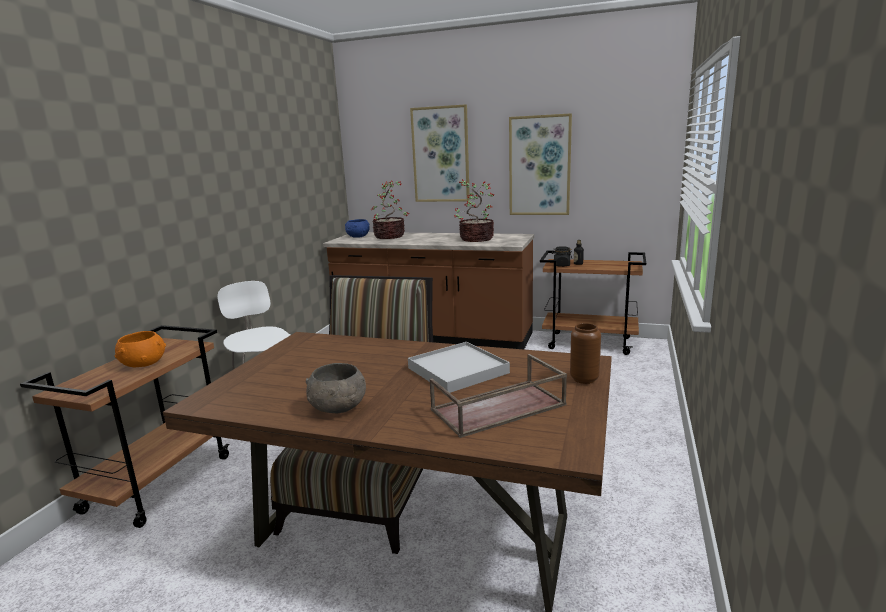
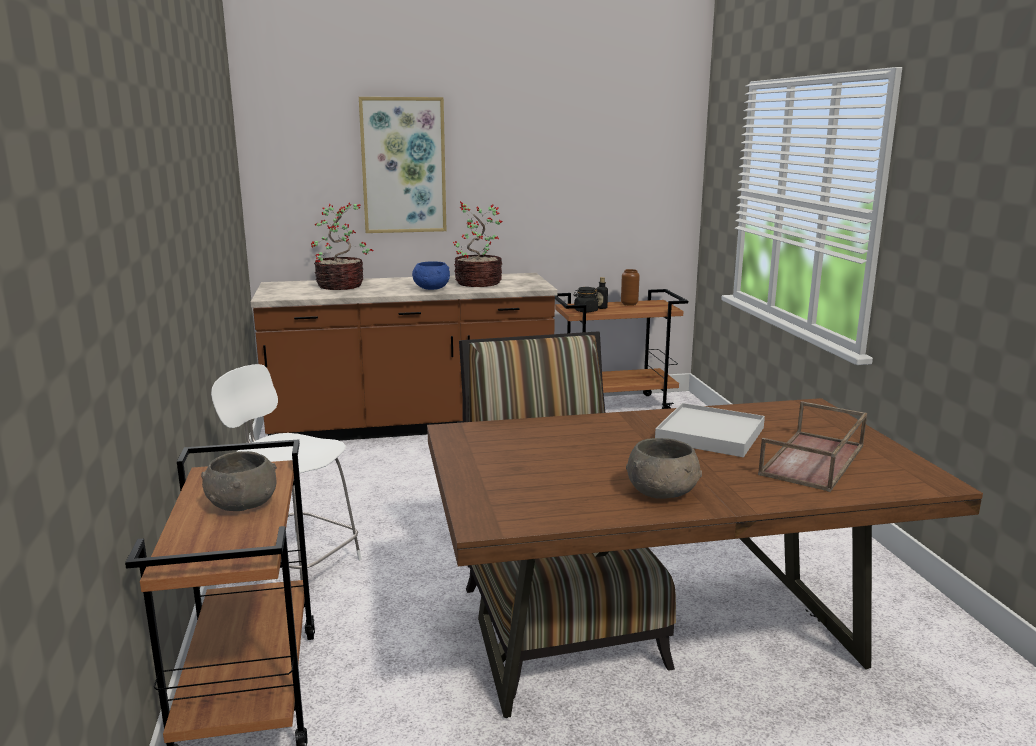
camera: 30 degrees left, 0 degrees up
orange bowl [114,331,166,367] -> grey bowl [201,451,277,511]
blue bowl [345,219,370,237] -> blue bowl moved to [412,261,450,290]
picture [509,113,572,215] -> none
brown vase [570,323,601,384] -> brown vase moved to [621,269,640,306]

